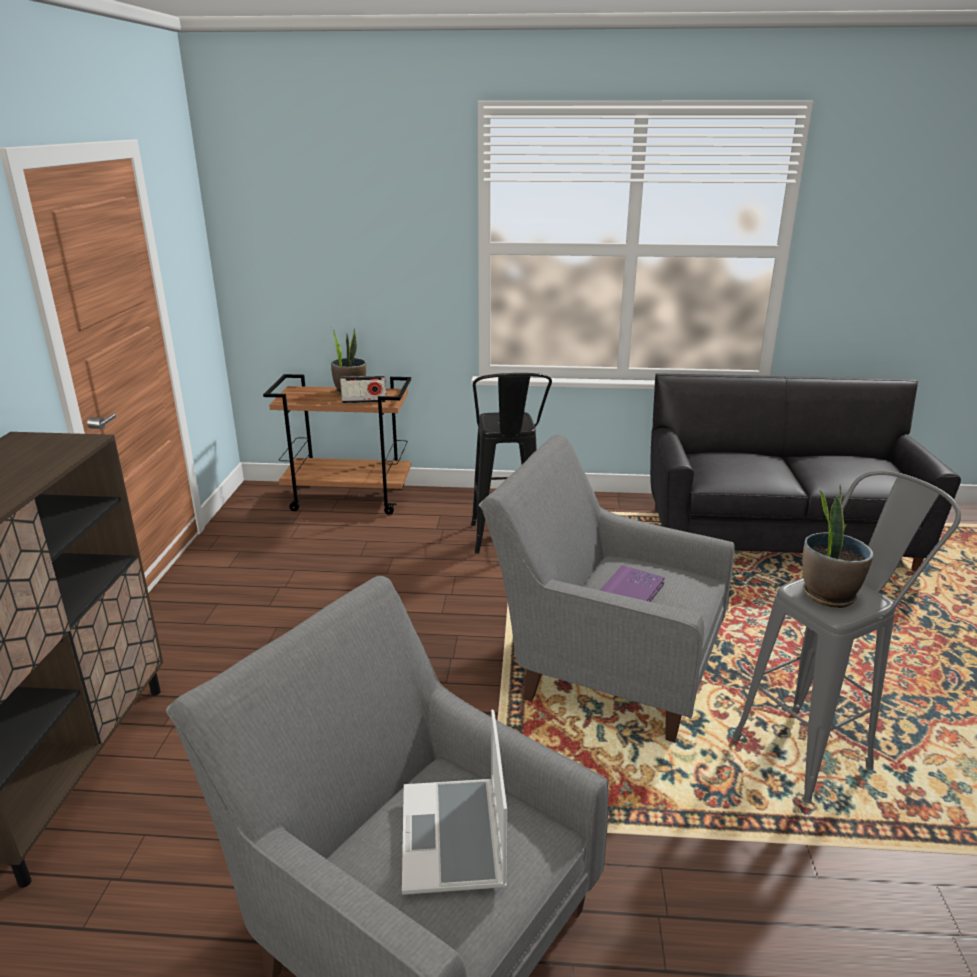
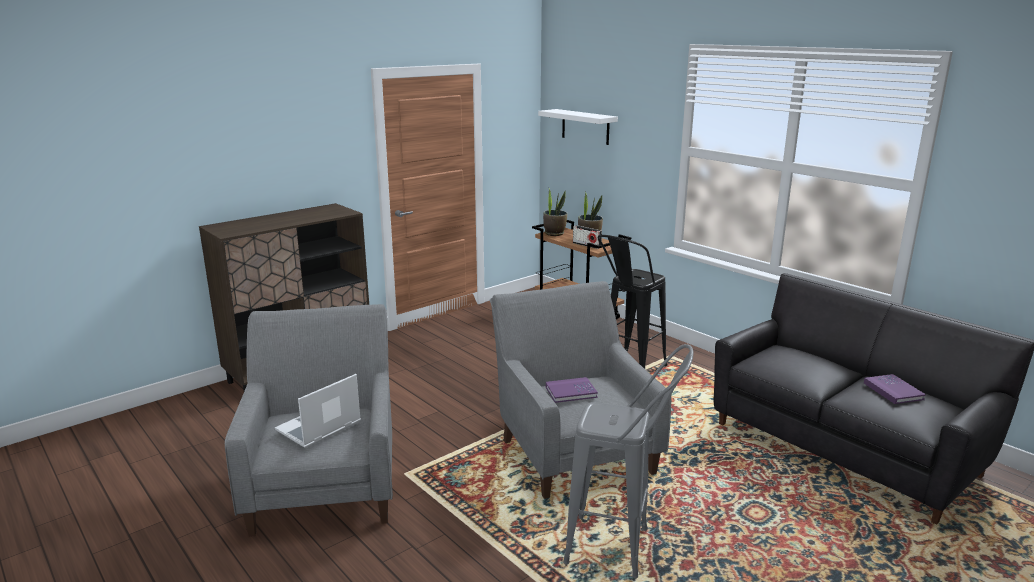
camera: 45 degrees right, 5 degrees down
potted plant [803,485,873,608] -> potted plant moved to [543,187,567,236]
none -> white shelf [538,109,618,145]
none -> purple book [864,374,926,404]

